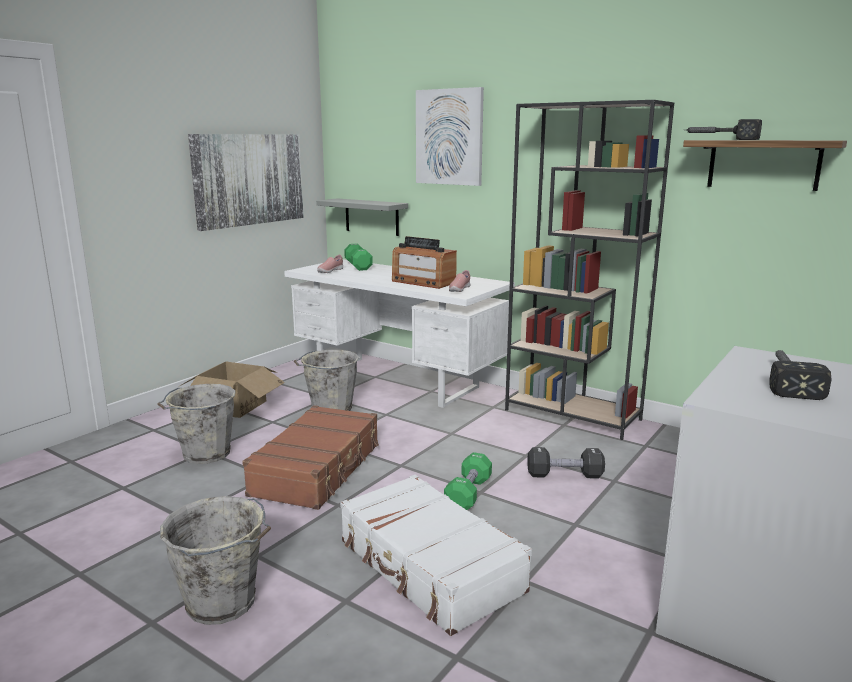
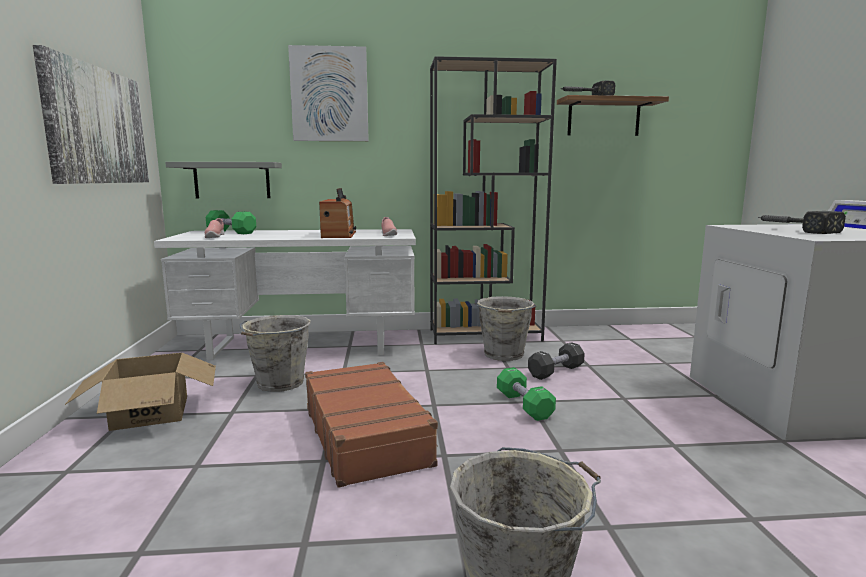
camera: 40 degrees left, 5 degrees down
grey bucket [157,384,236,464] -> grey bucket moved to [474,296,536,361]
white suitcase [340,475,532,636] -> none
radio [392,236,457,289] -> radio turned 90 degrees counterclockwise [319,188,356,238]

